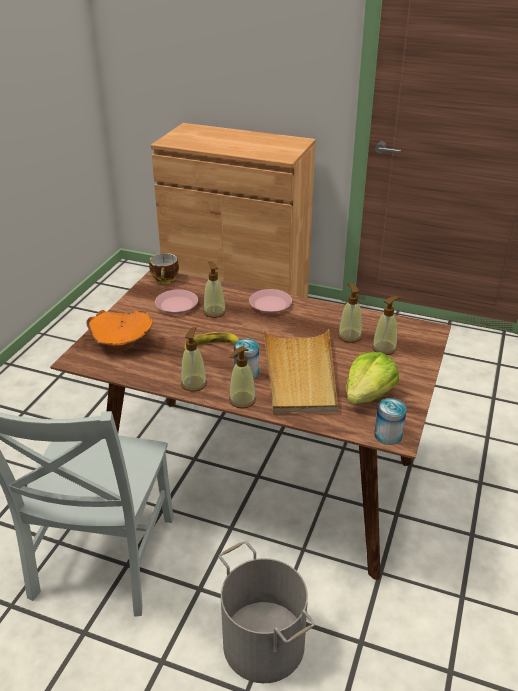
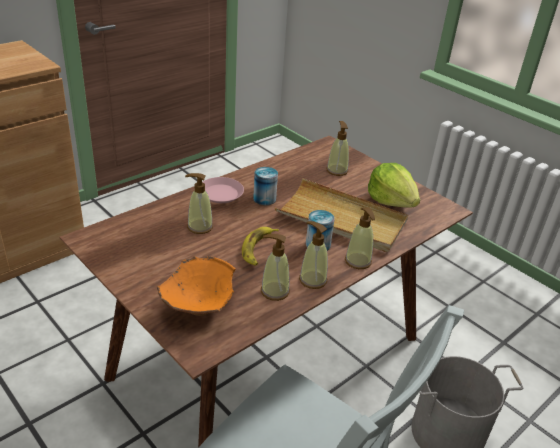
camera: 65 degrees left, 0 degrees up
cup [149,253,179,284] -> none
pink plate [155,290,198,314] -> none
soap dispenser [338,283,362,343] -> soap dispenser moved to [261,234,290,301]
can [374,398,407,445] -> can moved to [253,167,278,205]

